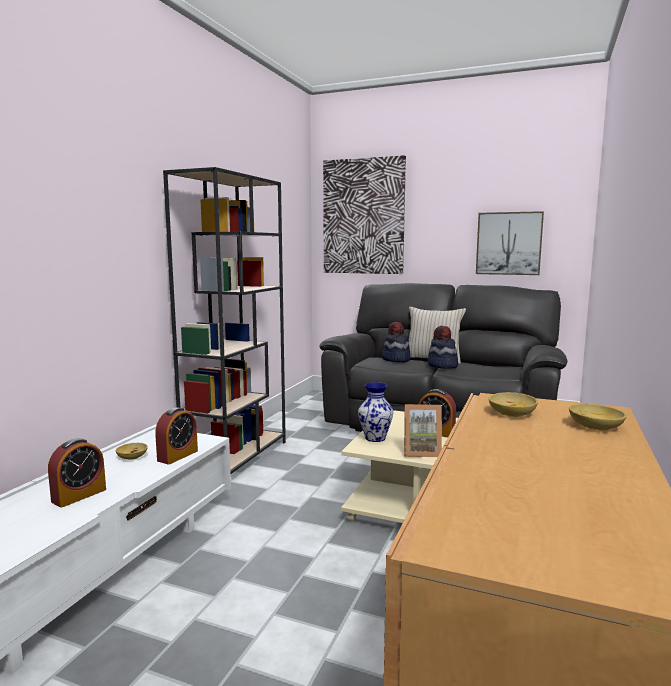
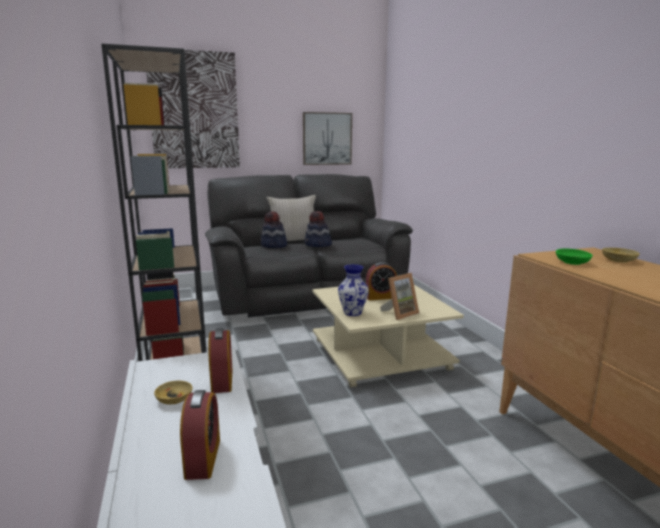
camera: 40 degrees left, 5 degrees up
beige bowl [489,392,538,417] -> green bowl [556,248,593,265]

